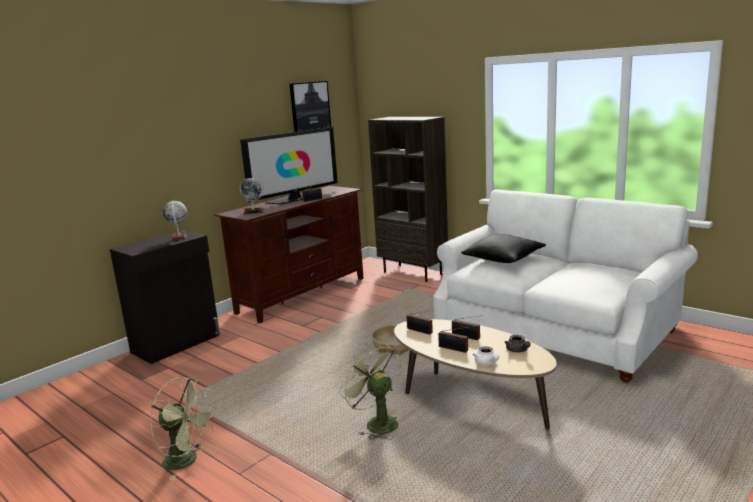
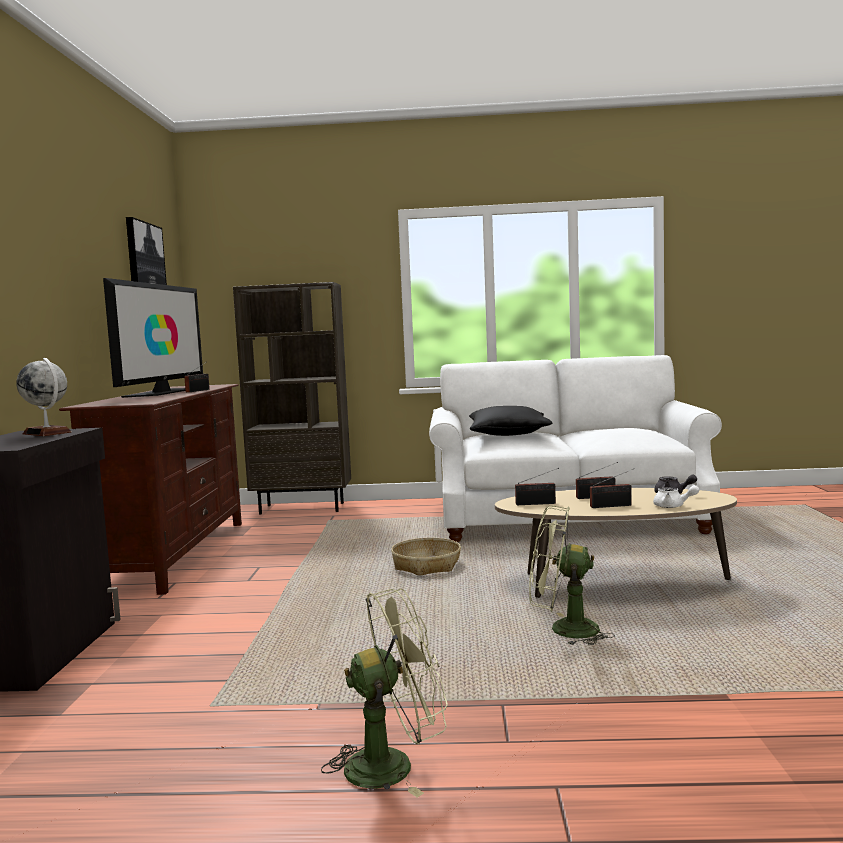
camera: 40 degrees left, 10 degrees down
globe [240,177,264,215] -> none

